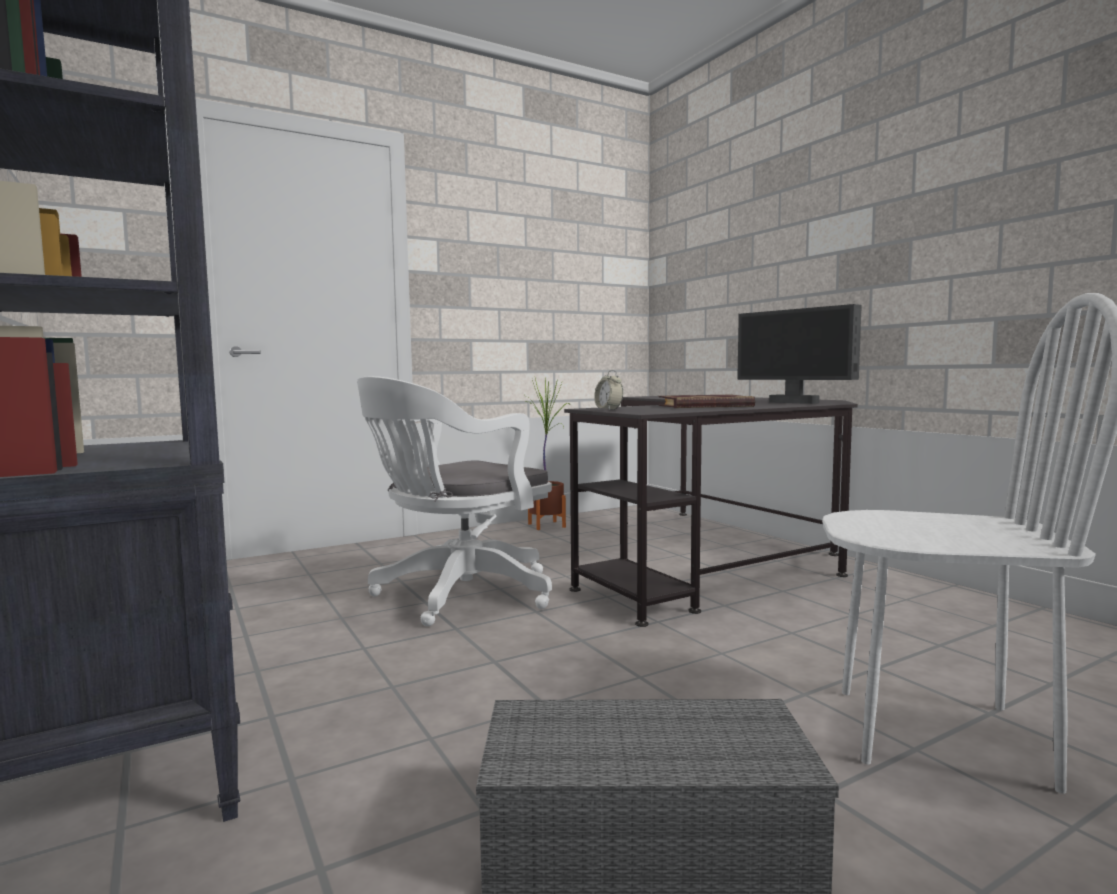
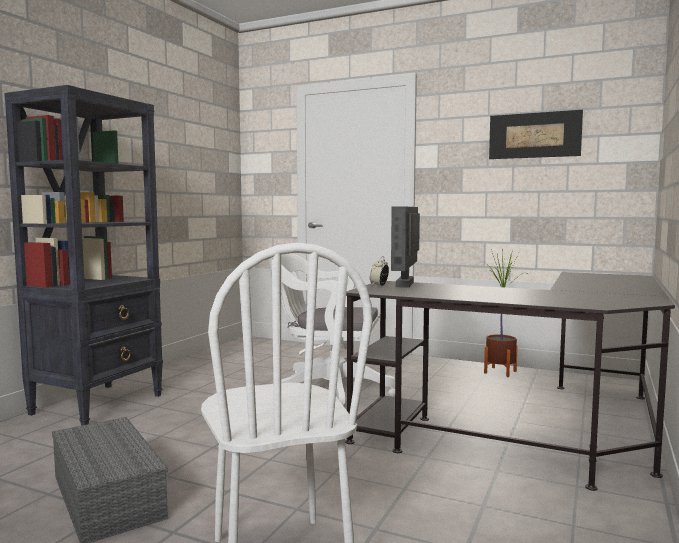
camera: 55 degrees right, 0 degrees up
book [658,395,755,408] -> none
monitor [737,304,862,404] -> monitor moved to [391,207,420,288]
none -> picture [489,110,583,159]

